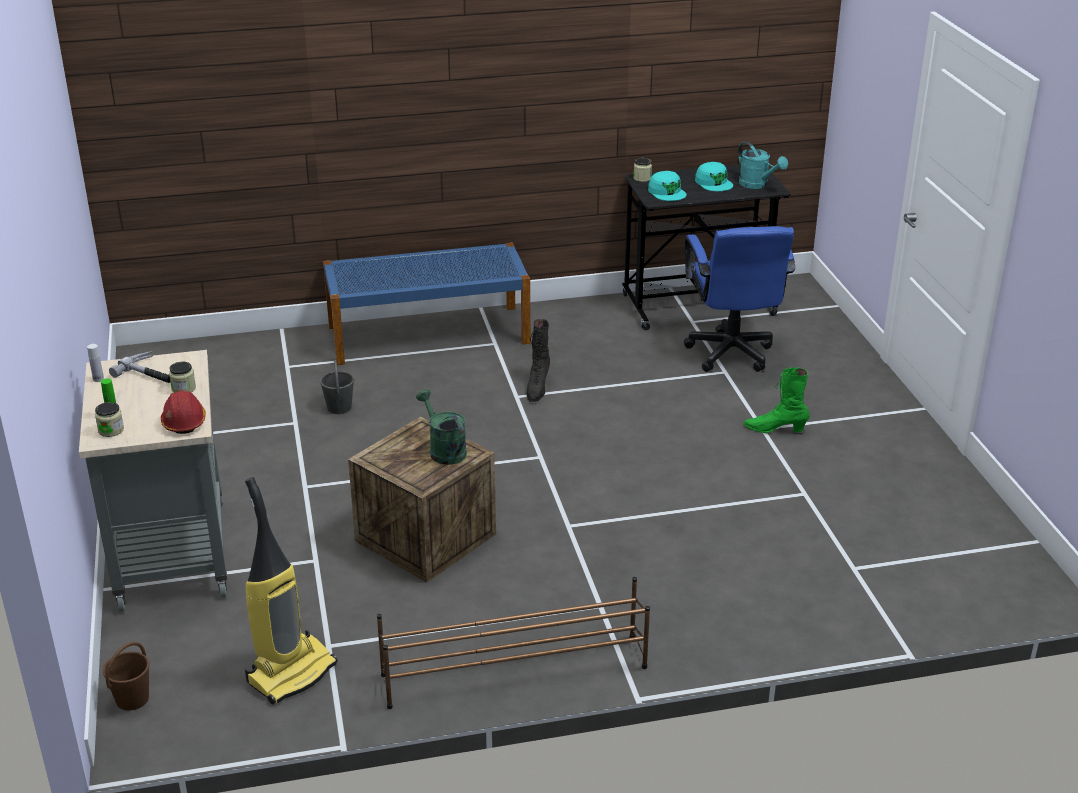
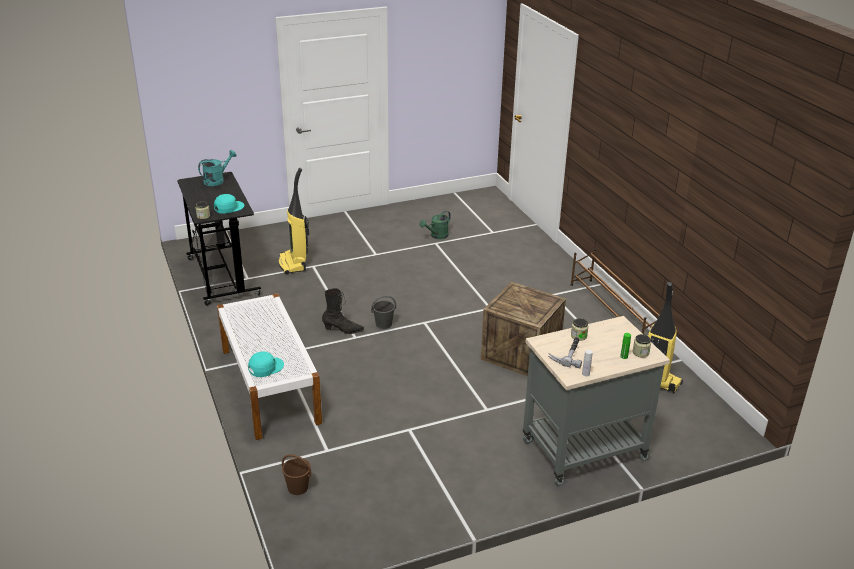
camera: 100 degrees left, 0 degrees up
brown bucket [103,642,149,711] -> brown bucket moved to [282,454,312,495]
red hard hat [161,390,206,434] -> none
grey bucket [320,360,354,414] -> grey bucket moved to [371,295,396,329]
blue bench [323,243,530,365] -> white bench [217,293,322,440]
green watering can [416,389,467,465] -> green watering can moved to [420,211,451,239]
blue office chair [684,226,795,372] -> vacuum cleaner [278,168,309,275]
turquoise cap [695,162,733,191] -> turquoise cap moved to [248,352,284,377]
green boot [743,368,810,433] -> none

